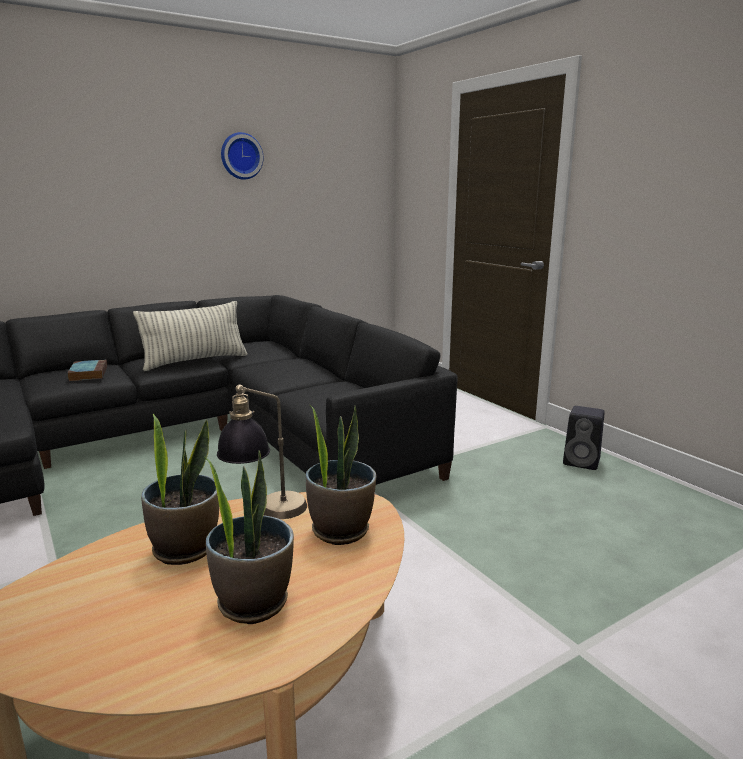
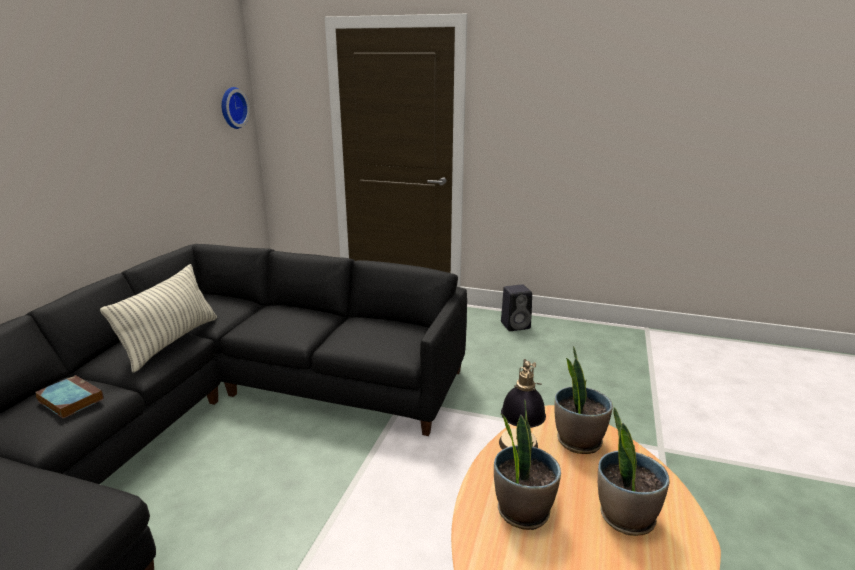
camera: 40 degrees left, 5 degrees up
wall clock [221,132,264,180] -> wall clock moved to [221,87,250,129]

